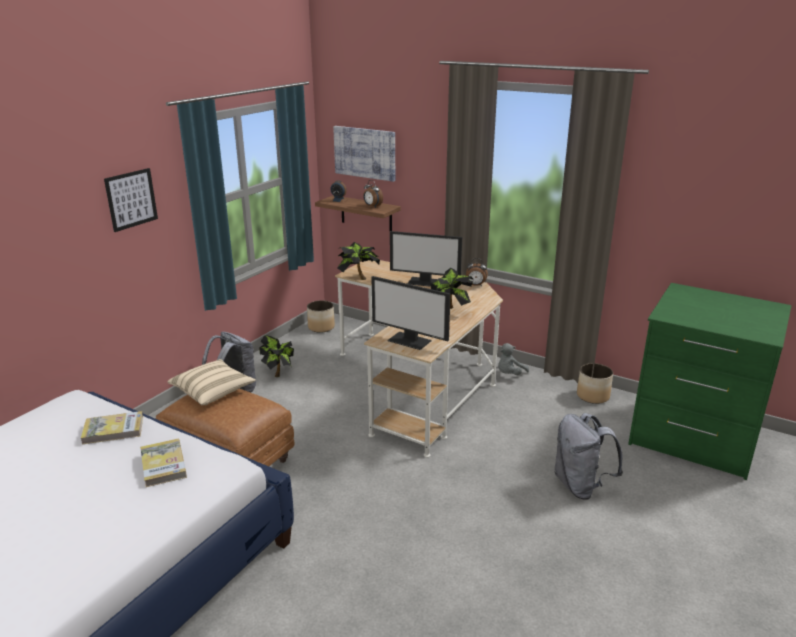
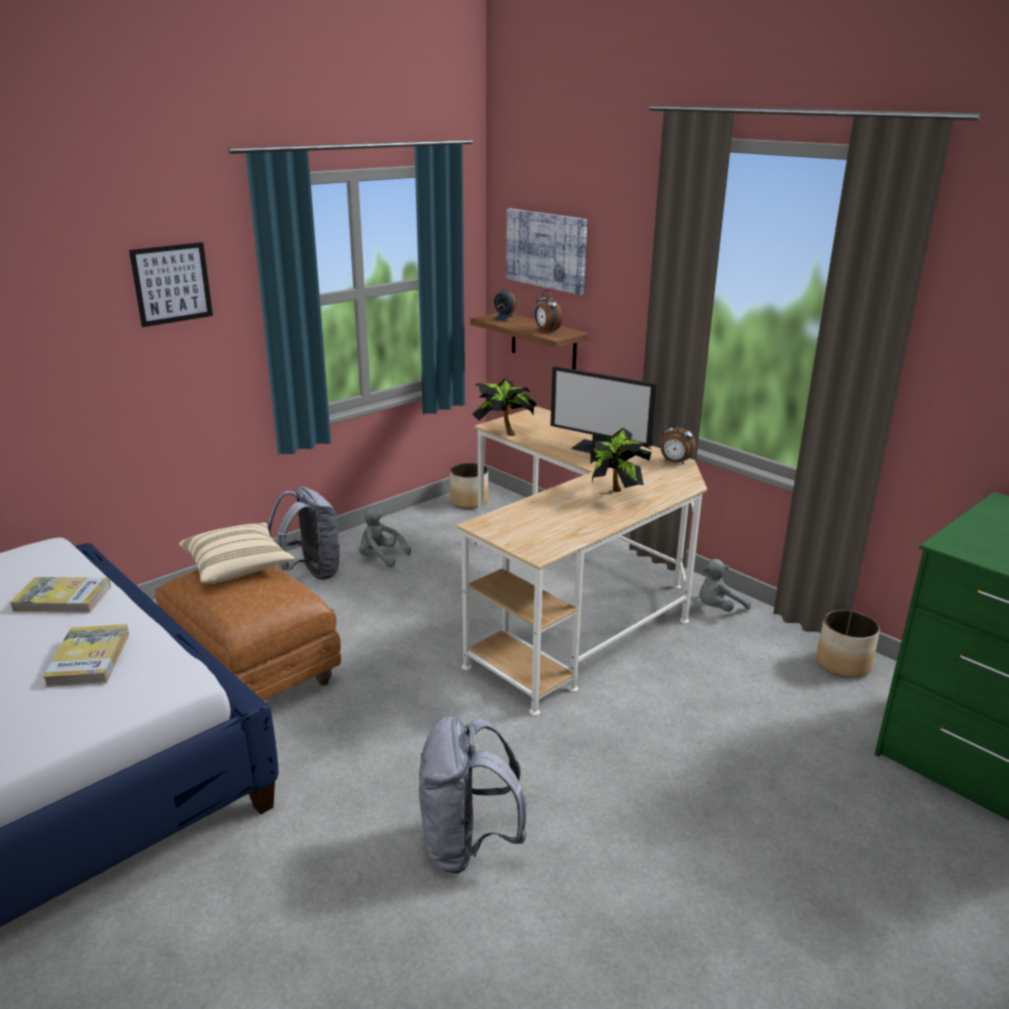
camera: 15 degrees right, 0 degrees up
potted plant [259,335,294,377] -> grey plush toy [359,507,411,567]
monitor [371,276,451,350] -> none
grey backpack [554,413,623,500] -> grey backpack moved to [419,715,527,873]

